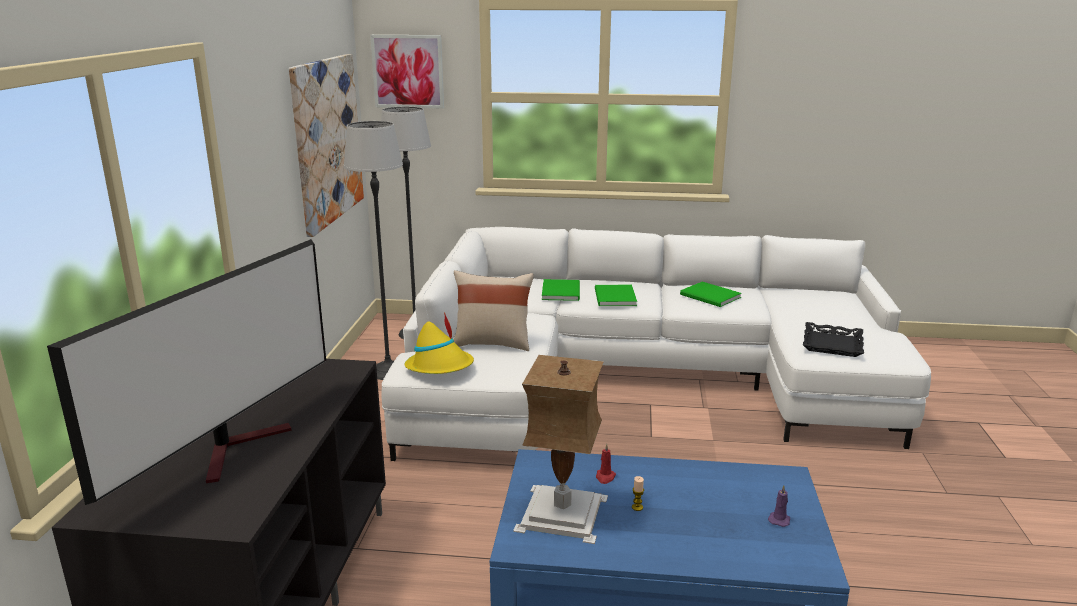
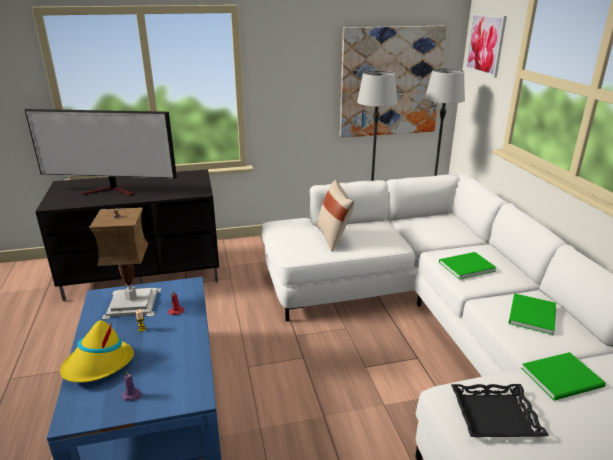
camera: 70 degrees right, 5 degrees up
yellow hat [404,312,474,374] -> yellow hat moved to [60,320,134,383]
green book [542,279,580,301] -> green book moved to [521,352,606,401]

